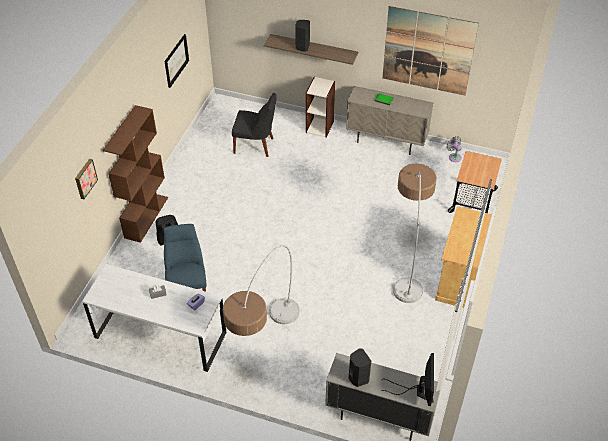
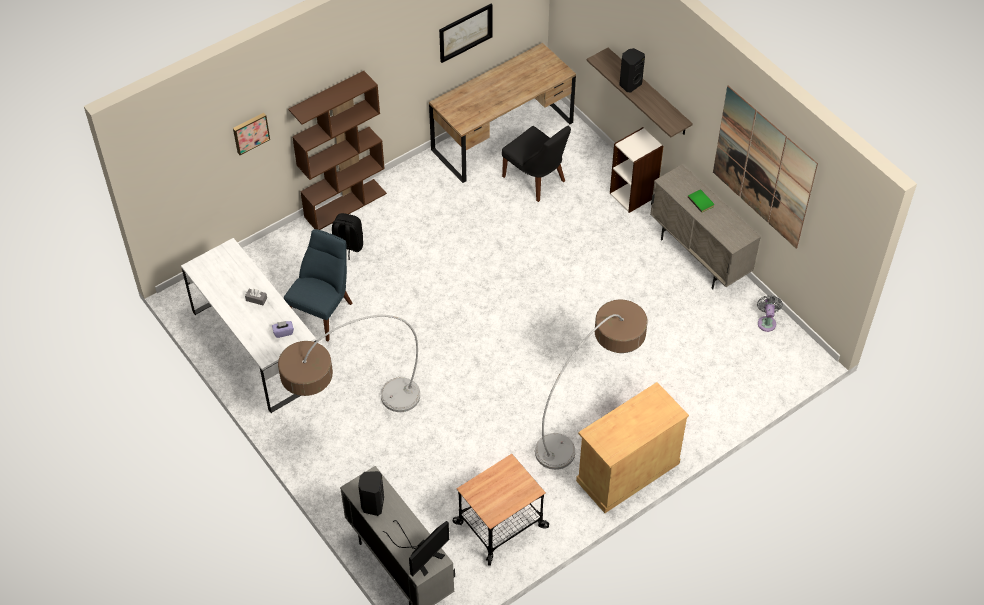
camera: 35 degrees right, 5 degrees up
cart [448,151,502,213] -> cart moved to [453,454,549,566]
none -> brown desk [429,43,576,183]

